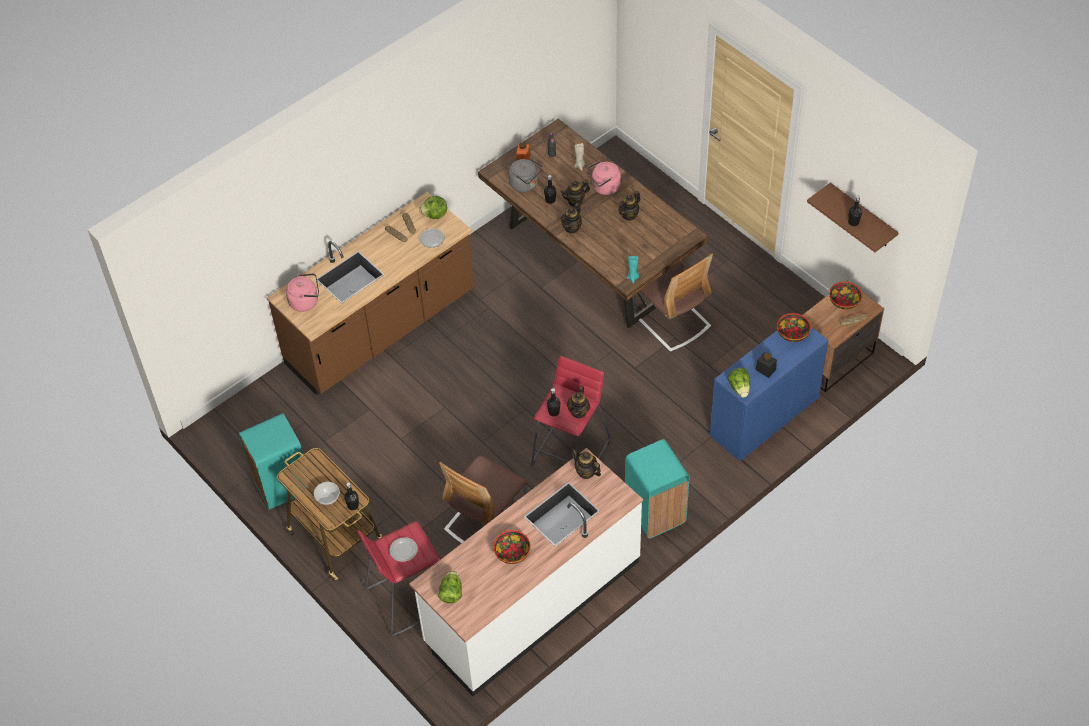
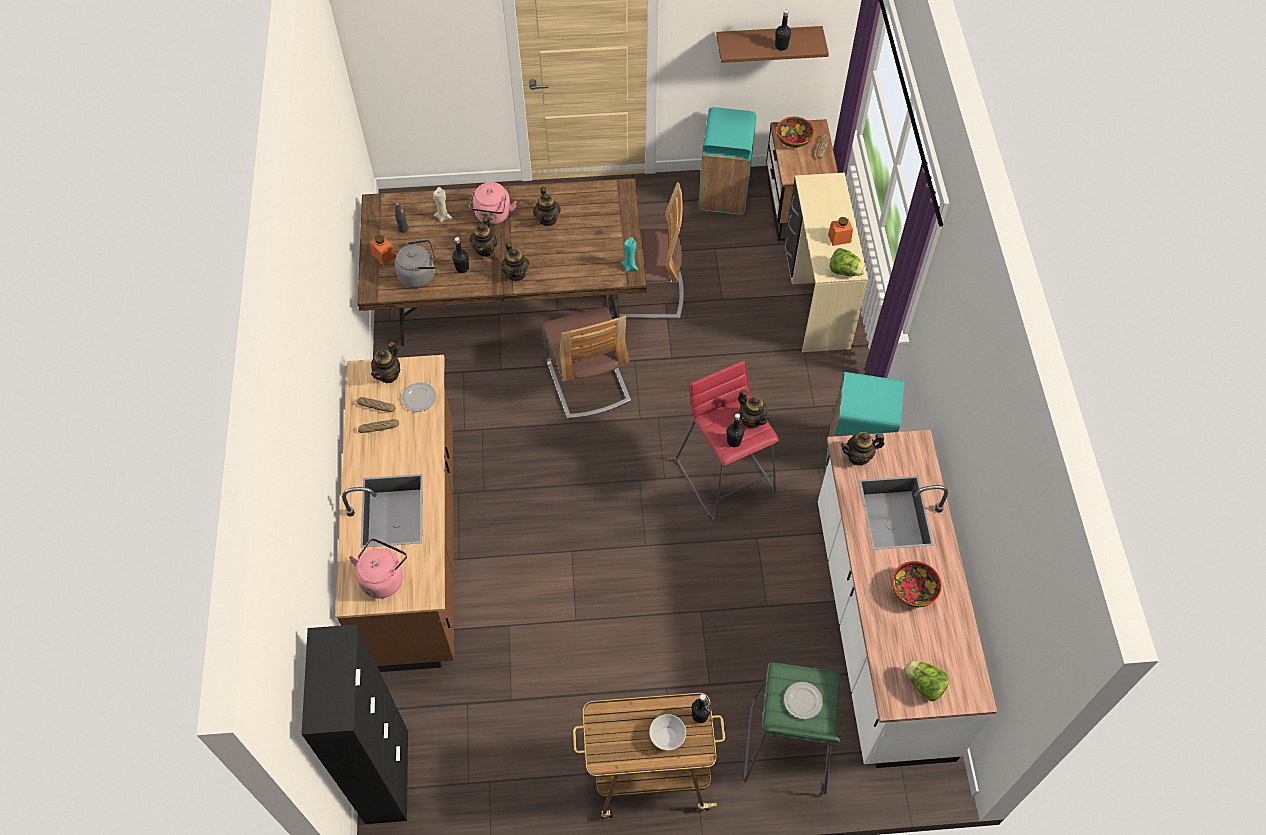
camera: 55 degrees left, 5 degrees up
turquoise trash can [239,413,303,510] -> turquoise trash can moved to [699,107,756,215]
red stool [357,521,440,636] -> green stool [743,662,841,794]
lettuce [419,196,447,219] -> teapot [371,341,400,383]
chair [439,455,528,544] -> chair moved to [542,307,631,419]
blue desk [710,327,829,461] -> beige desk [785,173,869,352]
black jar [755,352,777,378] -> orange jar [828,217,853,246]
bowl [777,313,811,342] -> none
none -> black cabinet [302,624,408,824]

